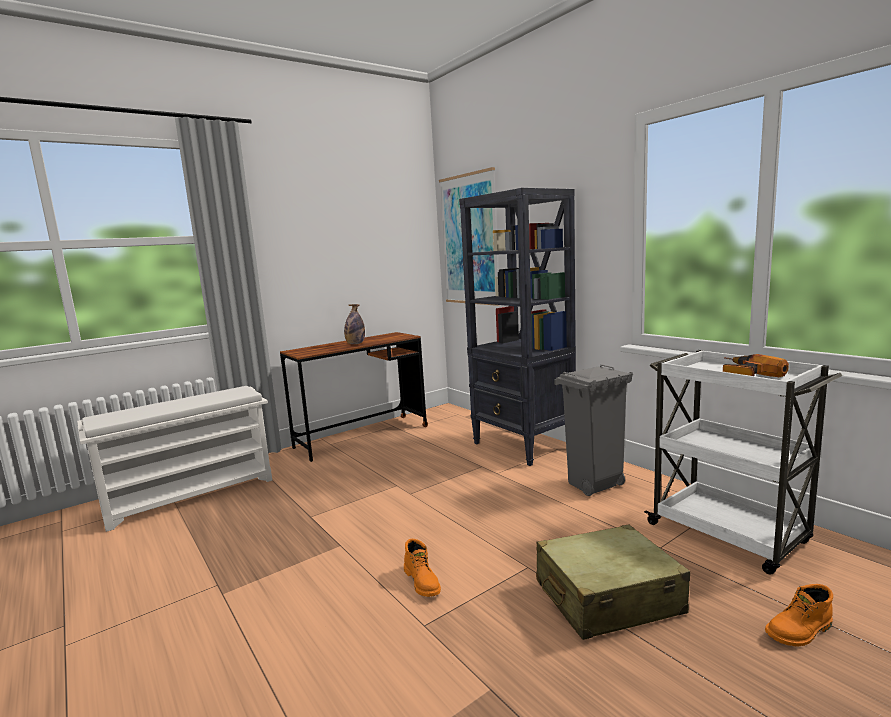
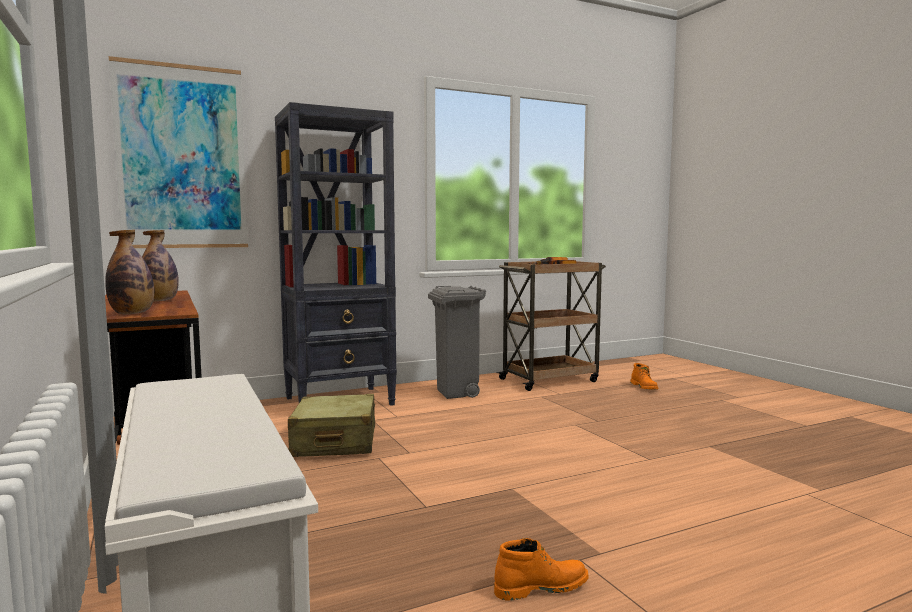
camera: 80 degrees left, 5 degrees down
orange boot [404,539,441,597] -> orange boot moved to [494,538,589,601]
beige suitcase [536,524,690,640] -> beige suitcase moved to [288,394,375,457]
white cart [644,350,842,575] -> brown cart [497,261,606,391]
none -> bottle [105,230,154,314]

